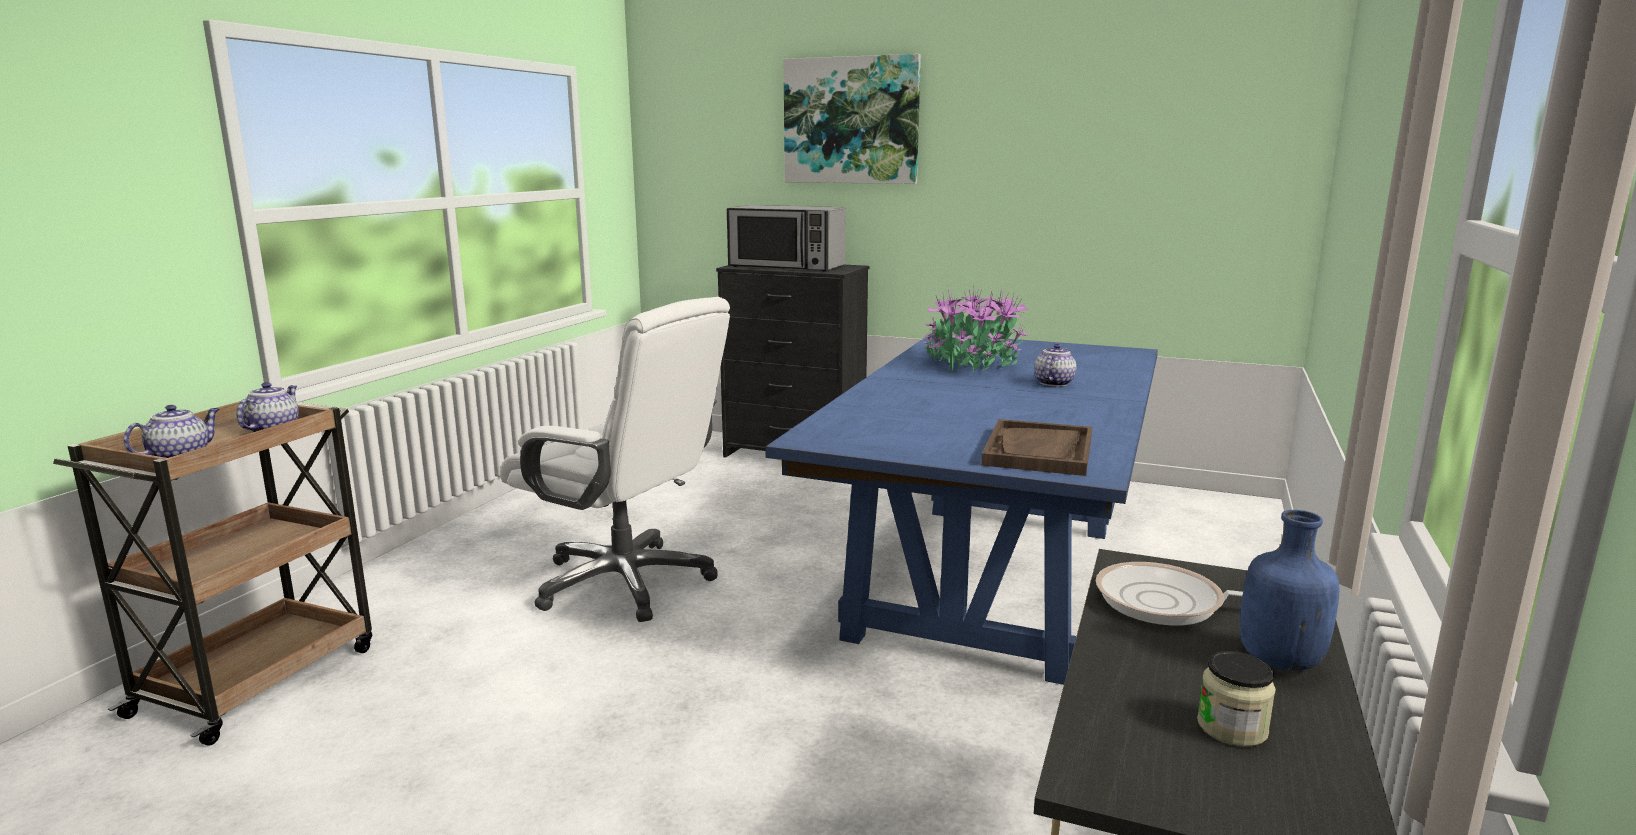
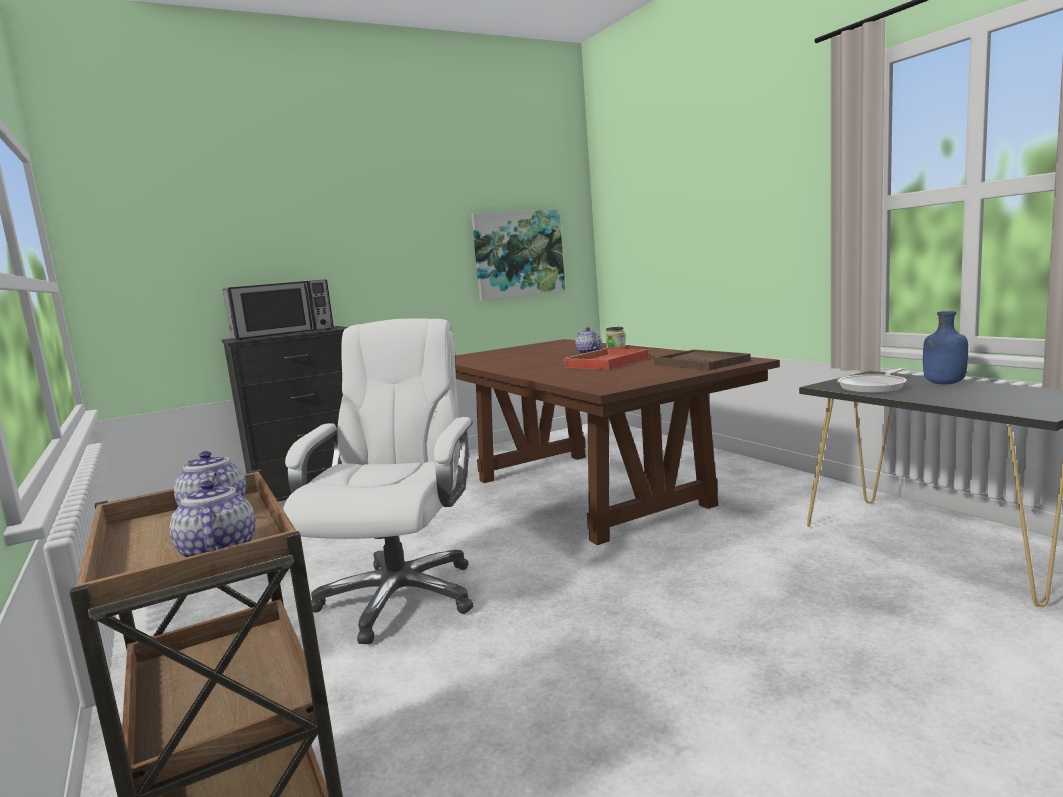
camera: 50 degrees left, 5 degrees down
white office chair [500,297,730,622] -> white office chair turned 60 degrees counterclockwise [283,319,473,644]
blue dining table [765,333,1158,685] -> brown dining table [455,339,780,545]
picture [783,54,921,184] -> picture moved to [471,209,565,301]
potted plant [922,289,1028,372] -> none
jar [1197,651,1276,747] -> jar moved to [606,327,625,349]
none -> red tray [564,348,649,370]

